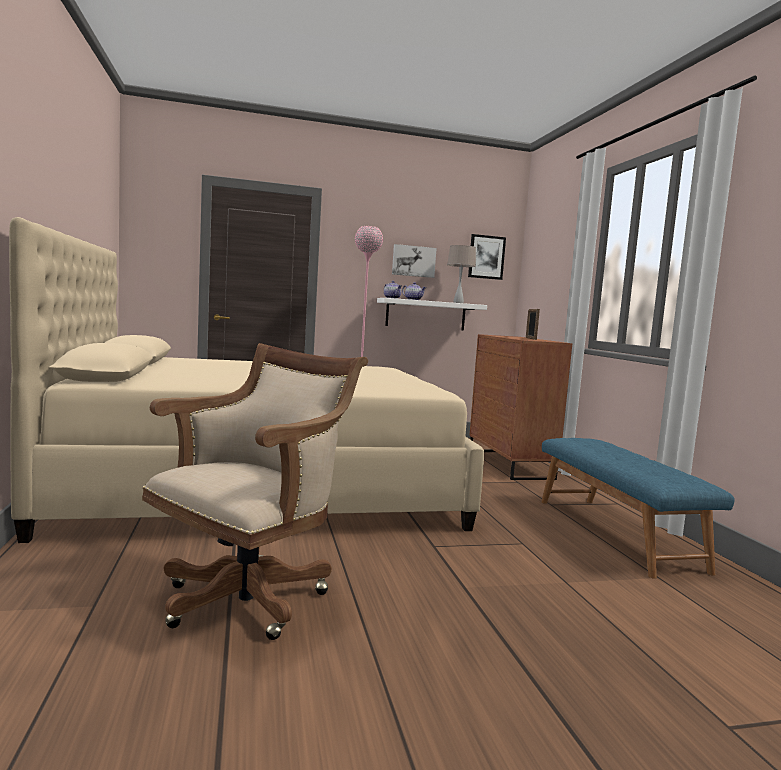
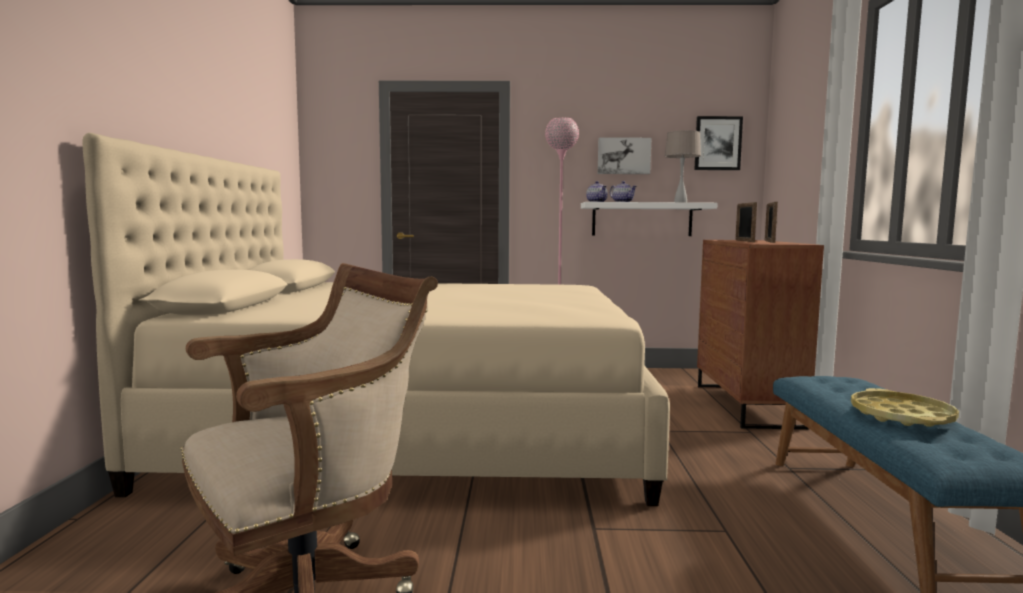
camera: 15 degrees right, 0 degrees up
none -> picture frame [735,202,757,242]
none -> yellow tray [851,388,959,427]

